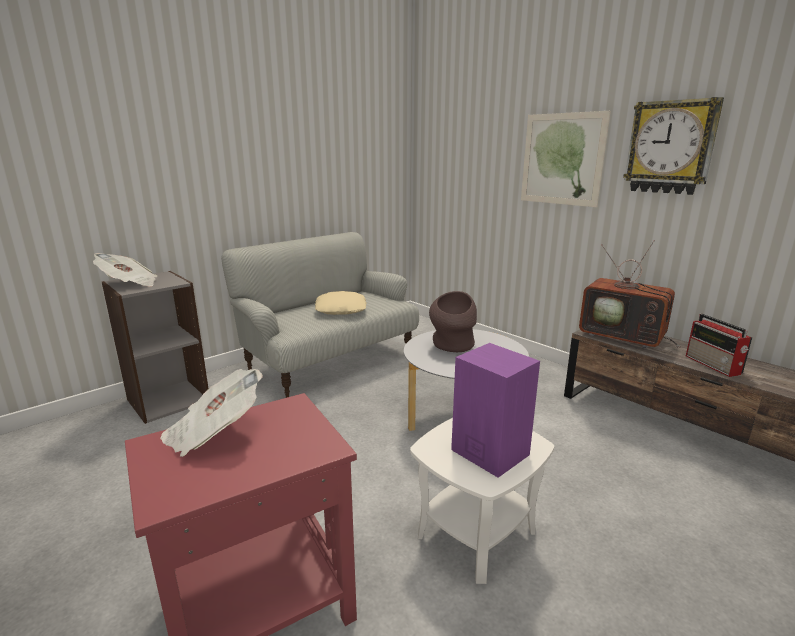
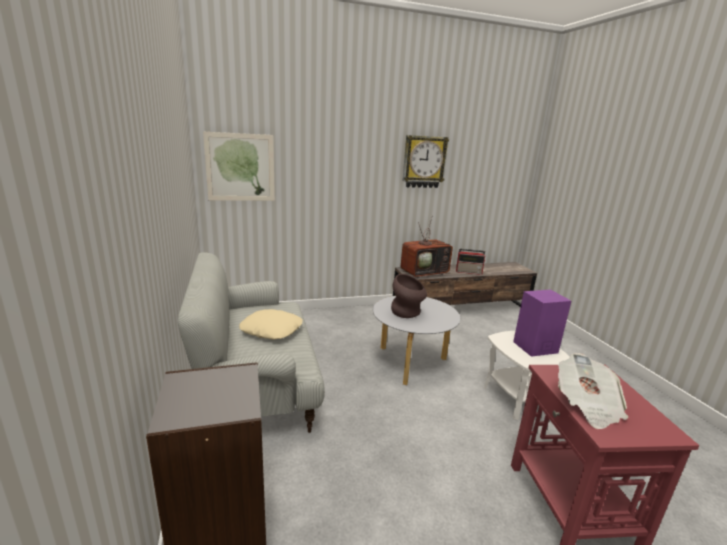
camera: 65 degrees left, 0 degrees up
newspaper [93,253,157,286] -> none
picture [521,111,611,207] -> picture moved to [203,132,275,201]

